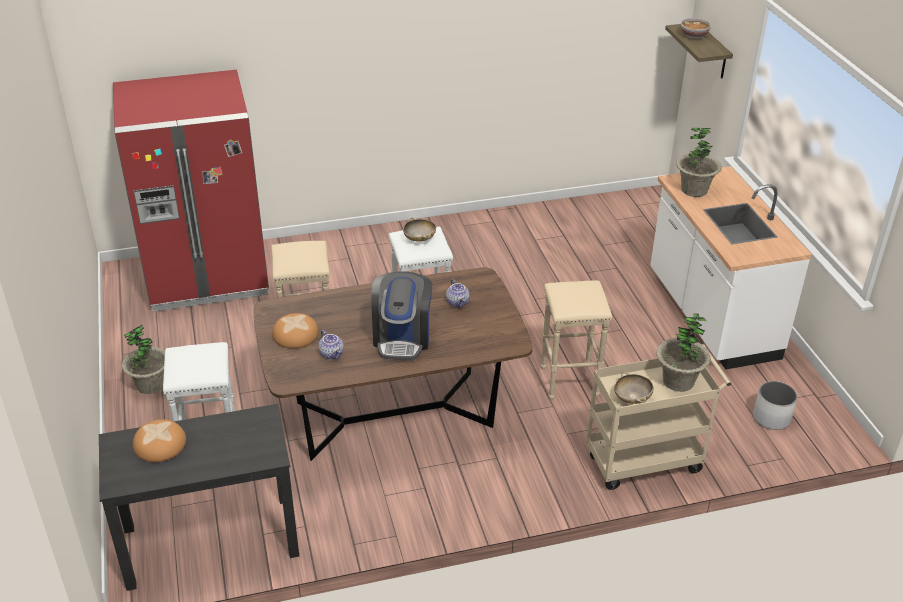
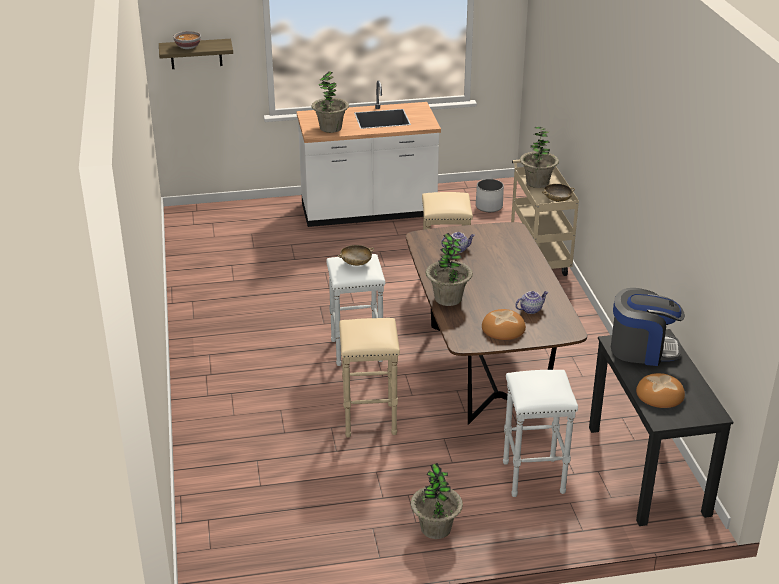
camera: 85 degrees left, 5 degrees down
red fridge [113,70,269,312] -> none
coffee machine [371,271,432,360] -> coffee machine moved to [611,288,685,366]
none -> potted plant [426,233,473,306]

